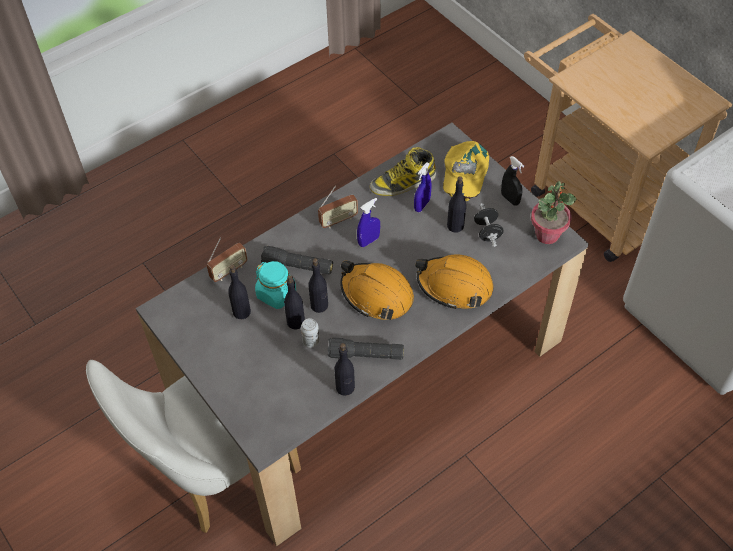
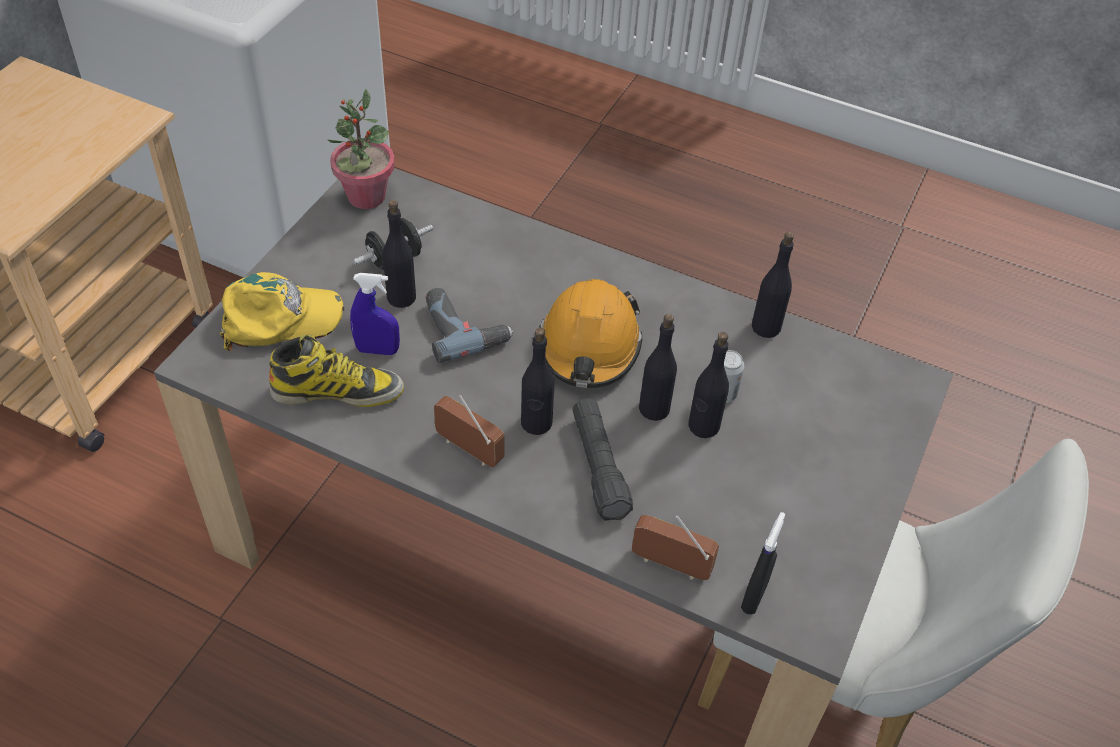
camera: 120 degrees left, 5 degrees down
black bottle [228,265,251,319] -> black bottle moved to [521,328,554,435]
turquoise jar [255,261,296,309] -> none
black flashlight [327,337,404,360] -> none
blue spray bottle [357,198,380,247] -> none
boot [370,147,436,196] -> boot turned 45 degrees counterclockwise [269,334,404,407]
orange hard hat [416,254,493,309] -> none
black spray bottle [501,156,524,206] -> black spray bottle moved to [741,512,785,614]
none -> power drill [426,288,513,363]

